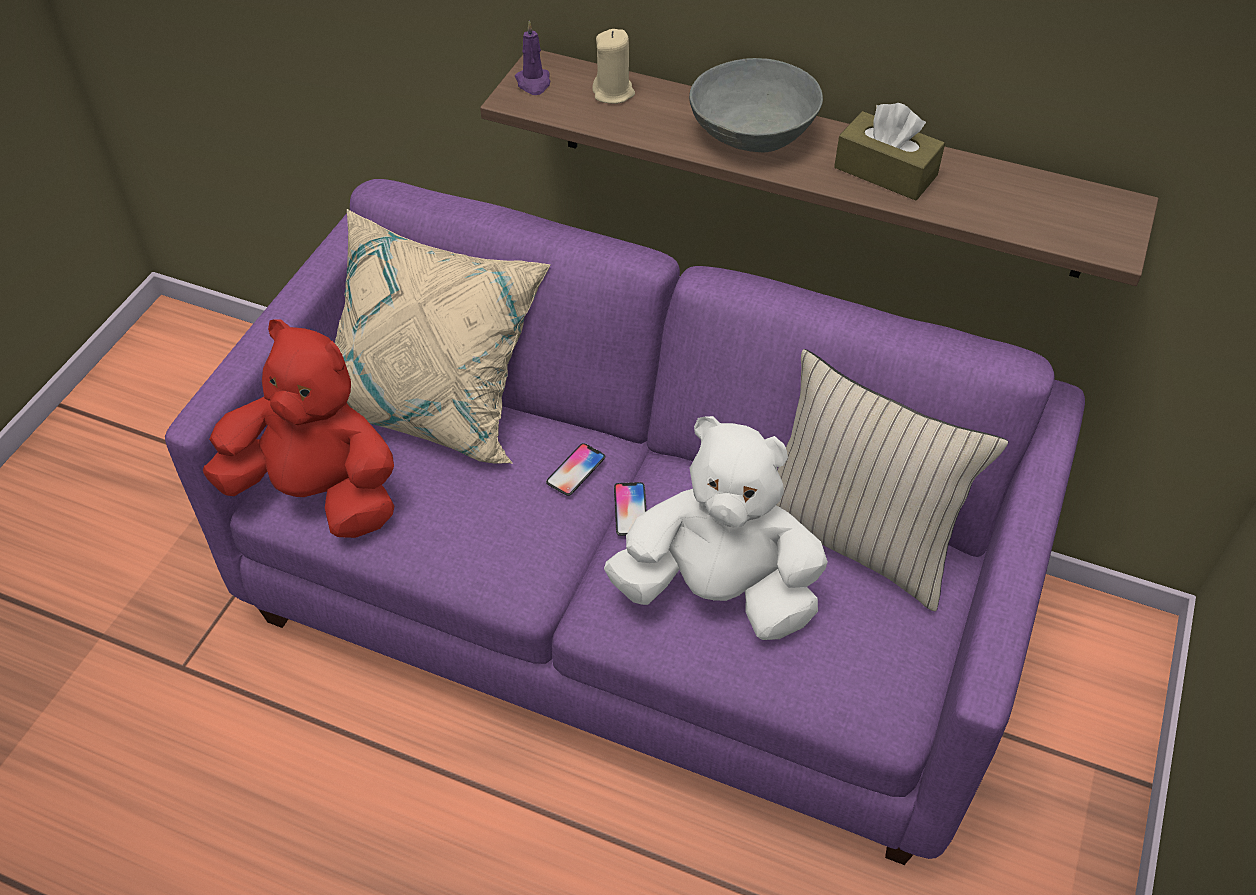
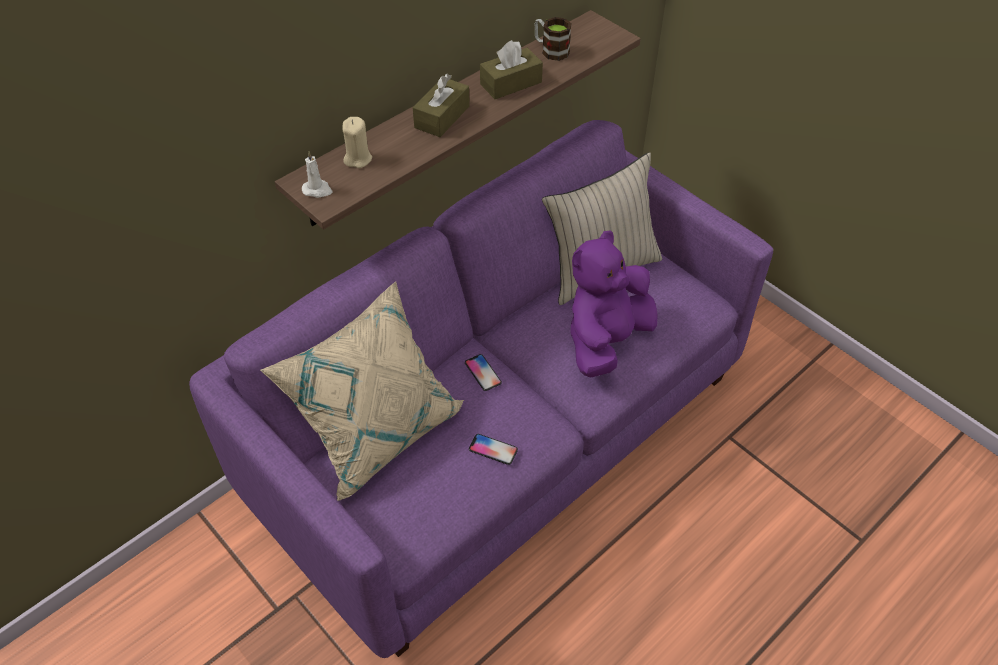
camera: 65 degrees left, 0 degrees up
red plush toy [203,319,394,538] -> none
purple candle [515,20,550,95] -> white candle [302,151,333,198]
white plush toy [604,416,828,640] -> purple plush toy [570,230,658,378]
phone [614,482,647,536] -> phone moved to [469,434,518,465]
grey bowl [689,58,823,153] -> brown tissue box [413,74,470,137]
none -> mug [535,17,572,61]

